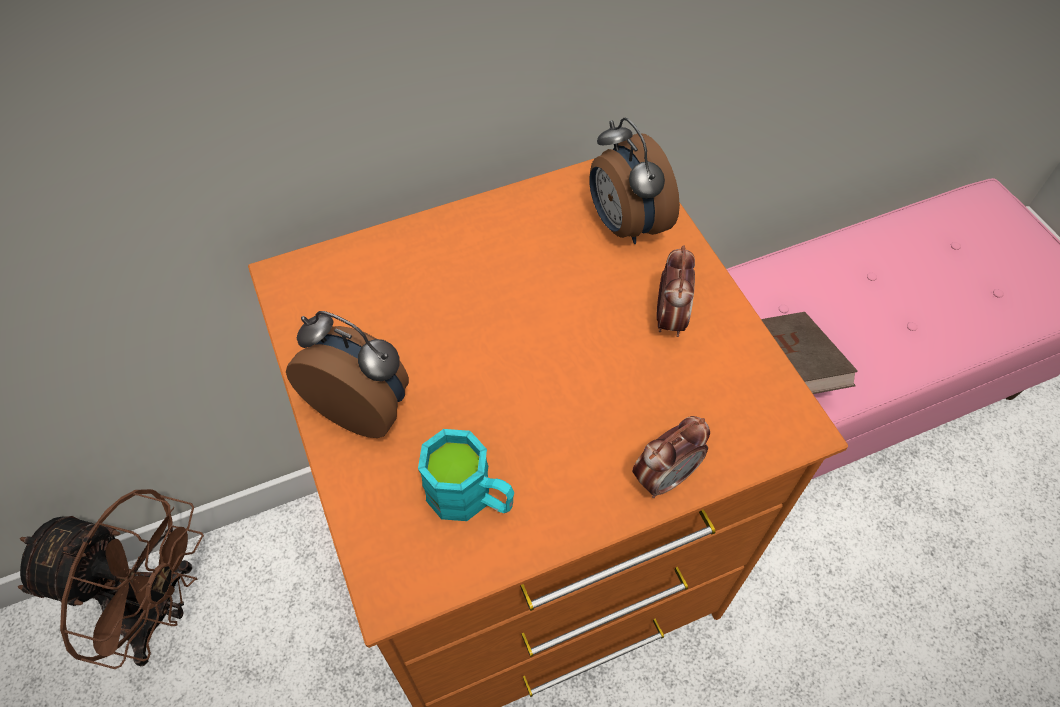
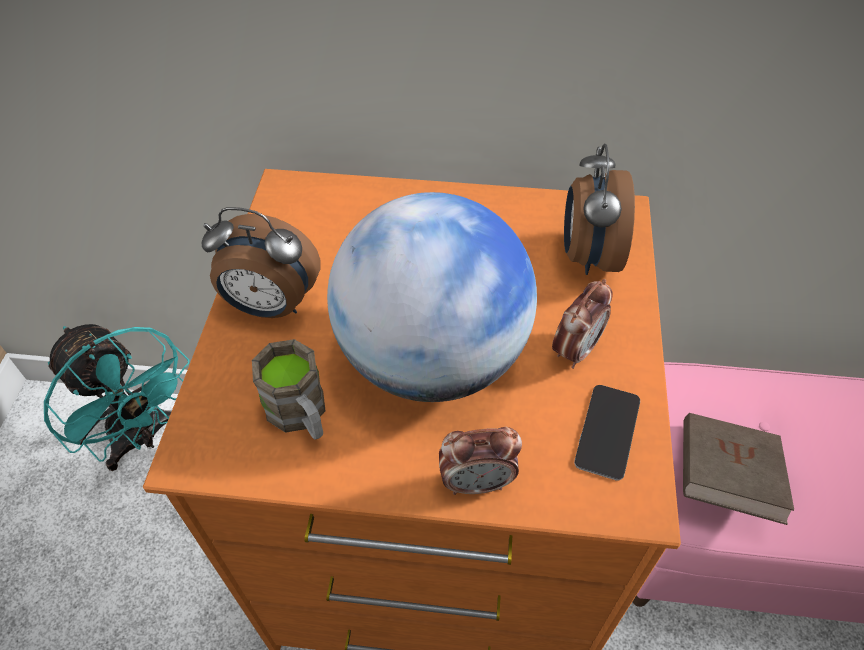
camera: 30 degrees right, 5 degrees down
brown fan [18,489,204,669] -> turquoise fan [44,324,190,471]
alarm clock [286,311,409,438] -> alarm clock turned 135 degrees clockwise [202,207,321,318]
turquoise mug [418,429,514,521] -> brown mug [252,339,326,440]
none -> globe [327,192,537,402]
none -> phone [574,385,640,481]

